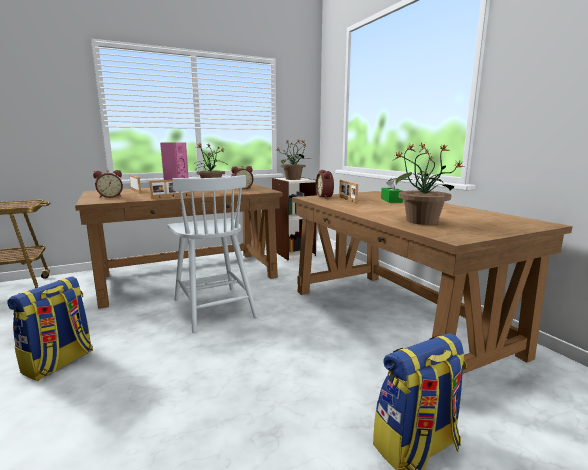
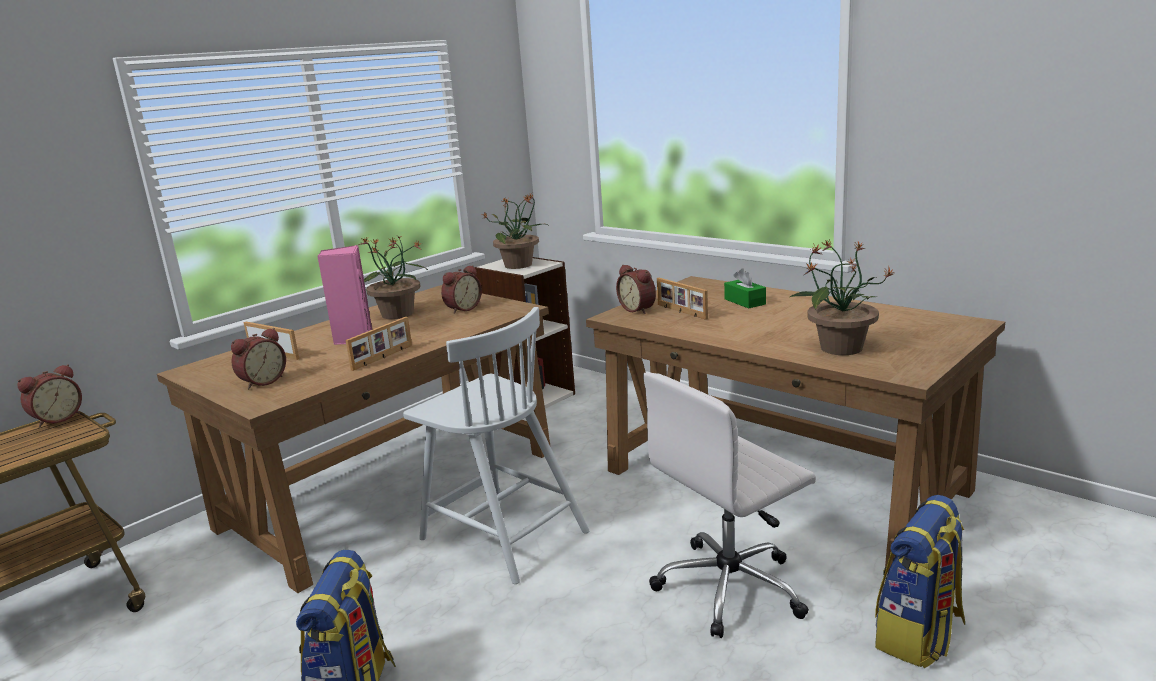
camera: 20 degrees left, 5 degrees up
none -> alarm clock [17,364,82,428]
none -> white office chair [643,373,816,638]

